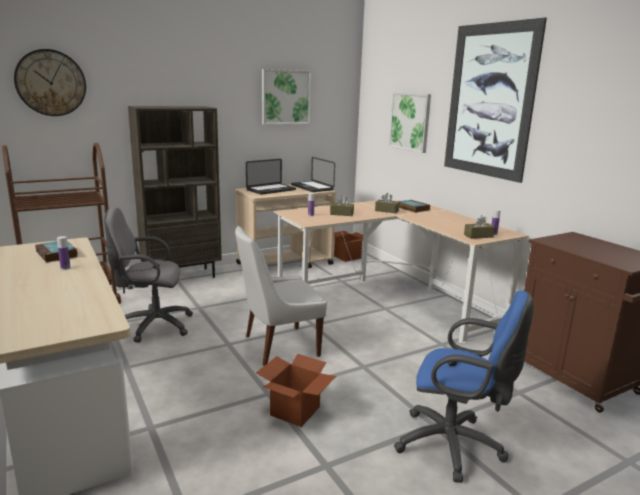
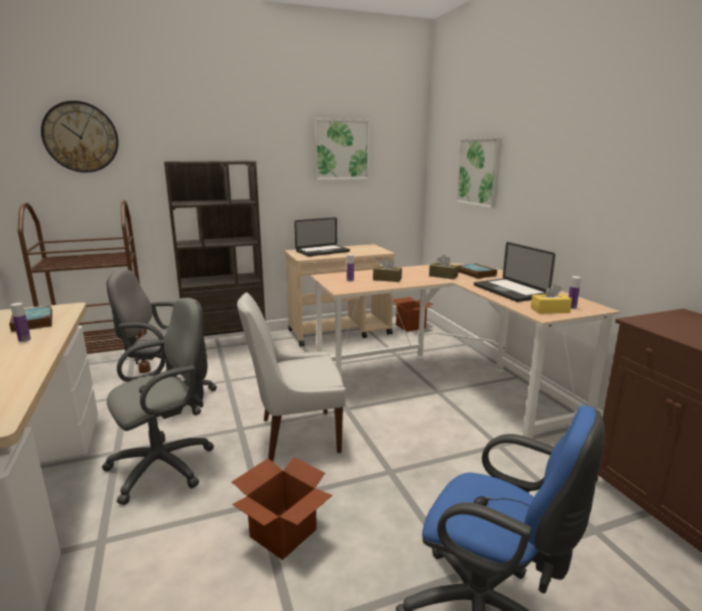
camera: 10 degrees right, 0 degrees up
laptop [291,157,335,192] -> laptop moved to [474,242,555,302]
picture [444,18,547,183] -> none
brown tissue box [464,215,495,239] -> yellow tissue box [531,284,572,314]
none -> grey office chair [102,298,214,505]

